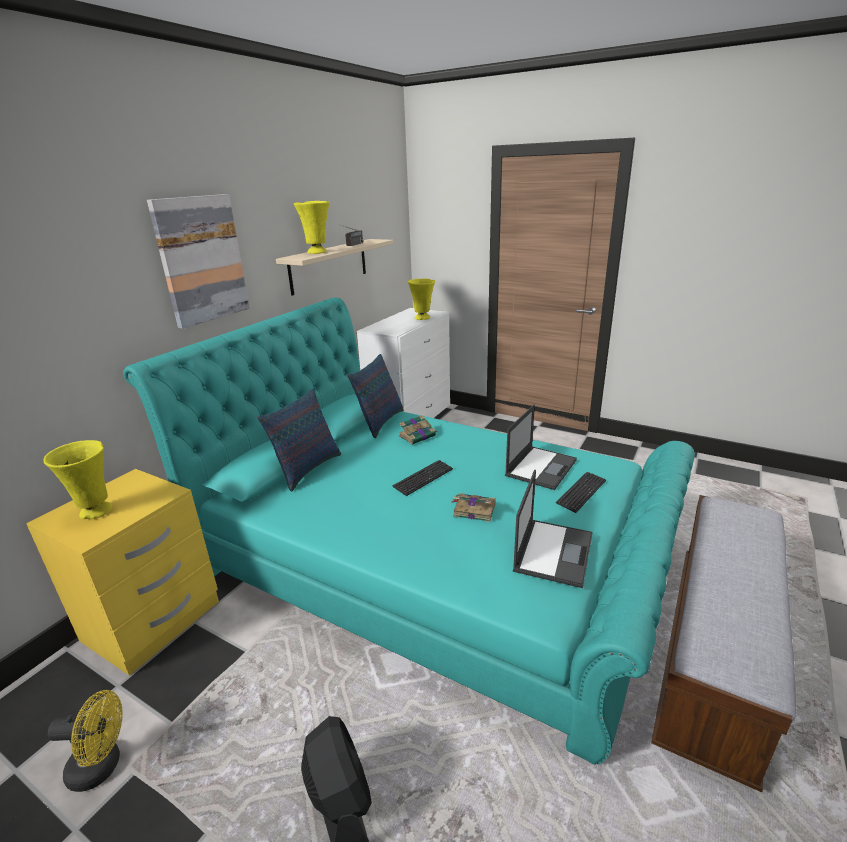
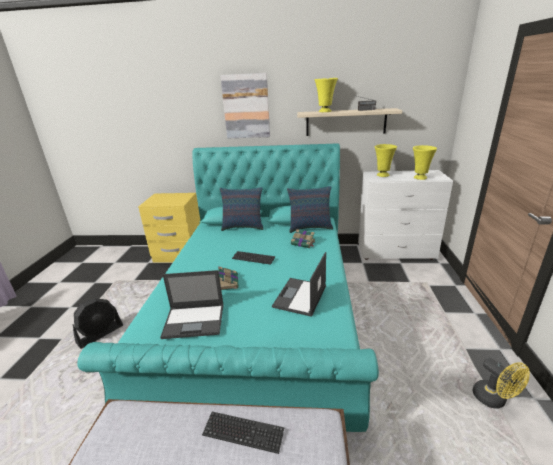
camera: 65 degrees right, 0 degrees up
yellow vase [43,440,112,519] -> yellow vase moved to [375,144,397,177]
yellow fan [48,690,123,792] -> yellow fan moved to [473,358,530,408]
laptop [505,405,577,490] -> laptop turned 105 degrees clockwise [272,252,326,317]
keyboard [556,472,606,513] -> keyboard moved to [202,412,284,454]

